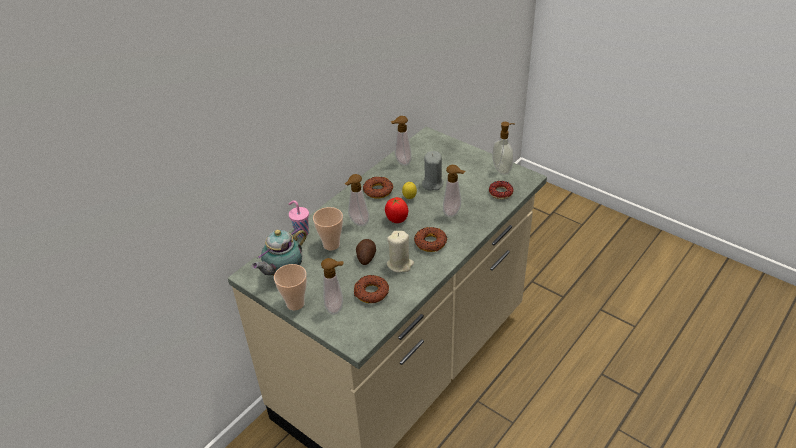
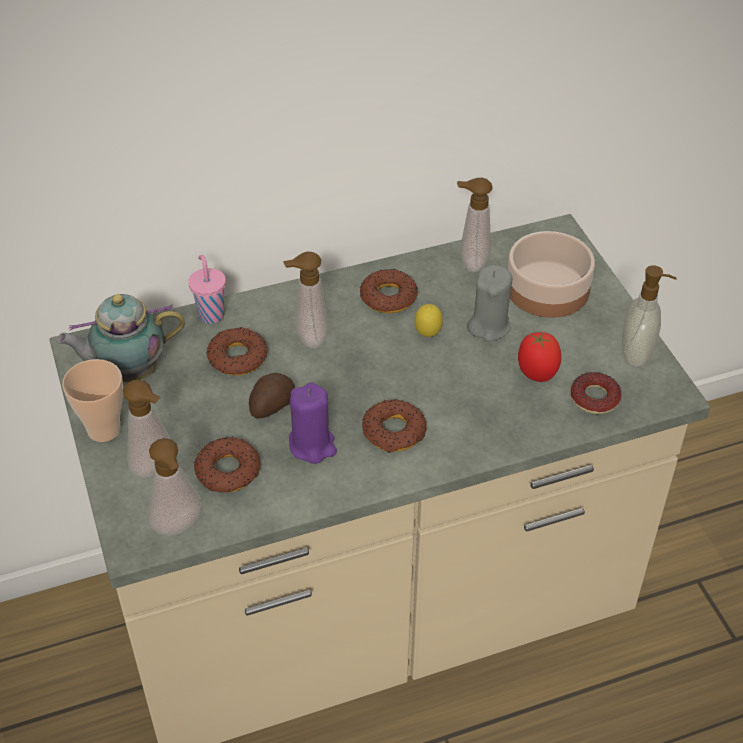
camera: 30 degrees right, 5 degrees up
cup [313,207,343,251] -> donut [206,327,268,376]
tomato [385,197,408,223] -> tomato moved to [518,332,561,382]
beige candle [386,231,414,273] -> purple candle [289,383,337,464]
soap dispenser [443,165,465,217] -> soap dispenser moved to [148,438,203,536]
none -> bowl [508,231,595,318]

